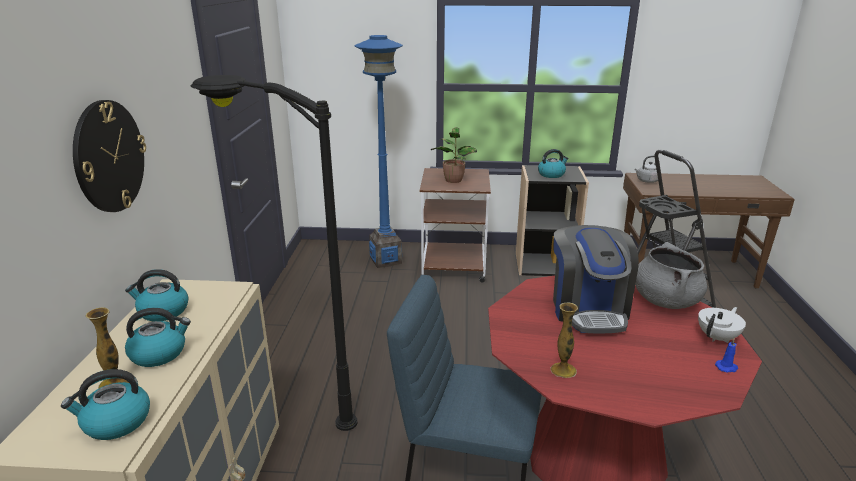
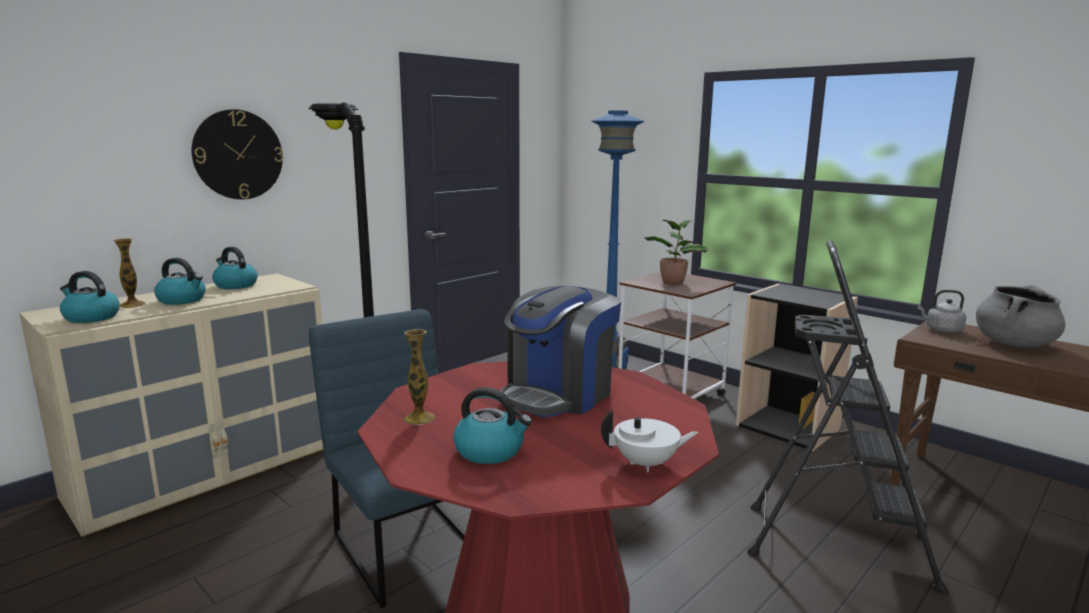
camera: 40 degrees right, 10 degrees down
kettle [538,149,569,178] -> kettle moved to [453,387,532,464]
grey cooking pot [635,242,707,309] -> grey cooking pot moved to [976,286,1065,347]
blue candle [715,338,738,373] -> none

